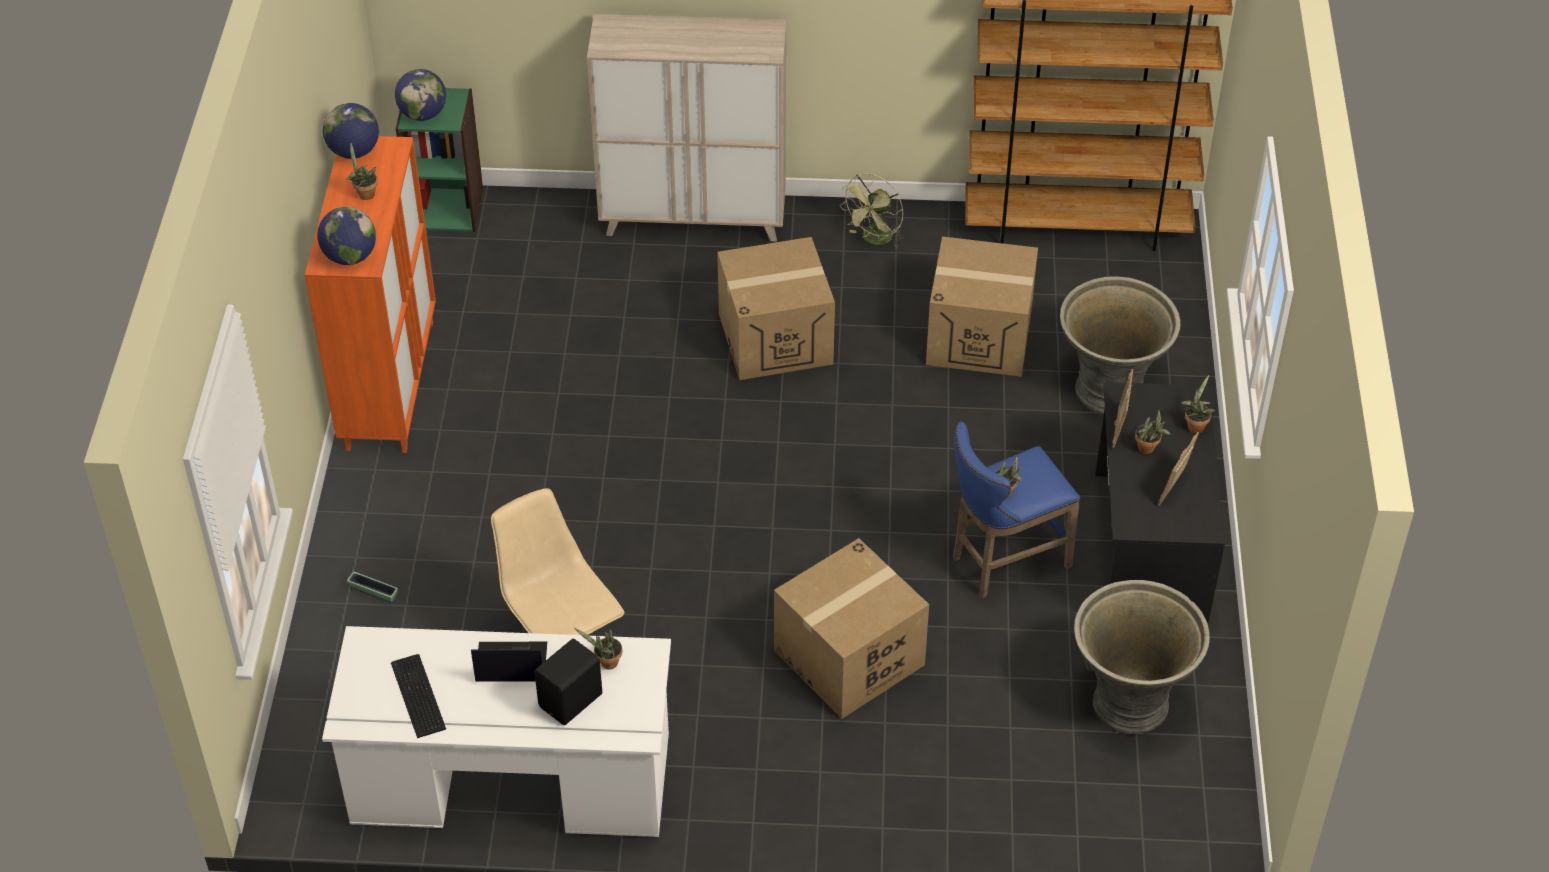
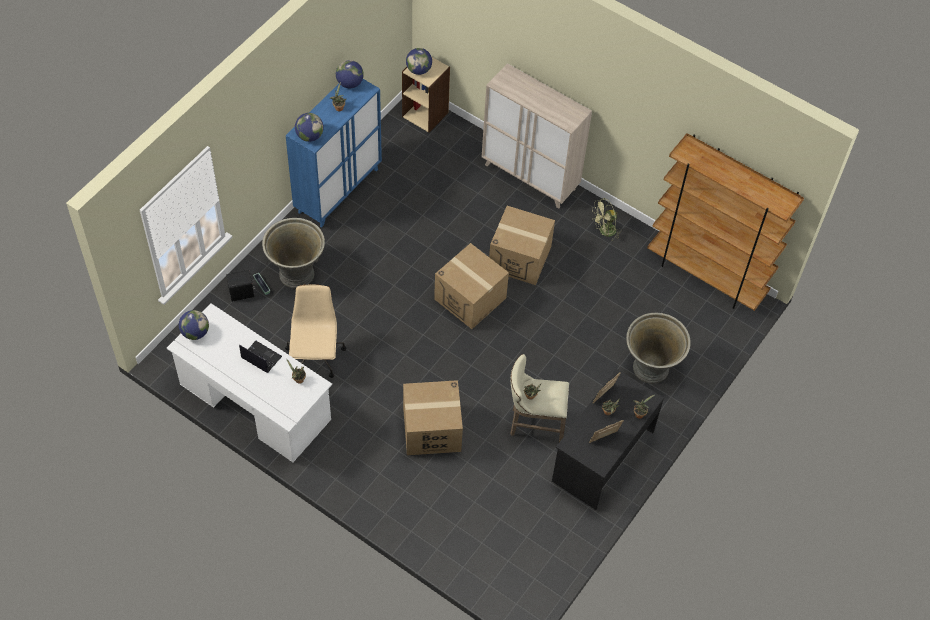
camera: 30 degrees right, 10 degrees up
orange cabinet [305,136,436,453] -> blue cabinet [286,79,382,228]
keyboard [391,654,446,738] -> none
green bookcase [396,88,483,232] -> beige bookcase [402,57,450,133]
black speaker [534,639,602,725] -> black speaker moved to [226,270,255,302]
cardboard box [926,236,1038,377] -> cardboard box moved to [434,243,509,329]
blue stool [953,422,1080,598] -> beige stool [510,354,569,442]
grey planter [1074,580,1210,734] -> grey planter moved to [262,218,325,289]
none -> globe [179,310,209,340]

